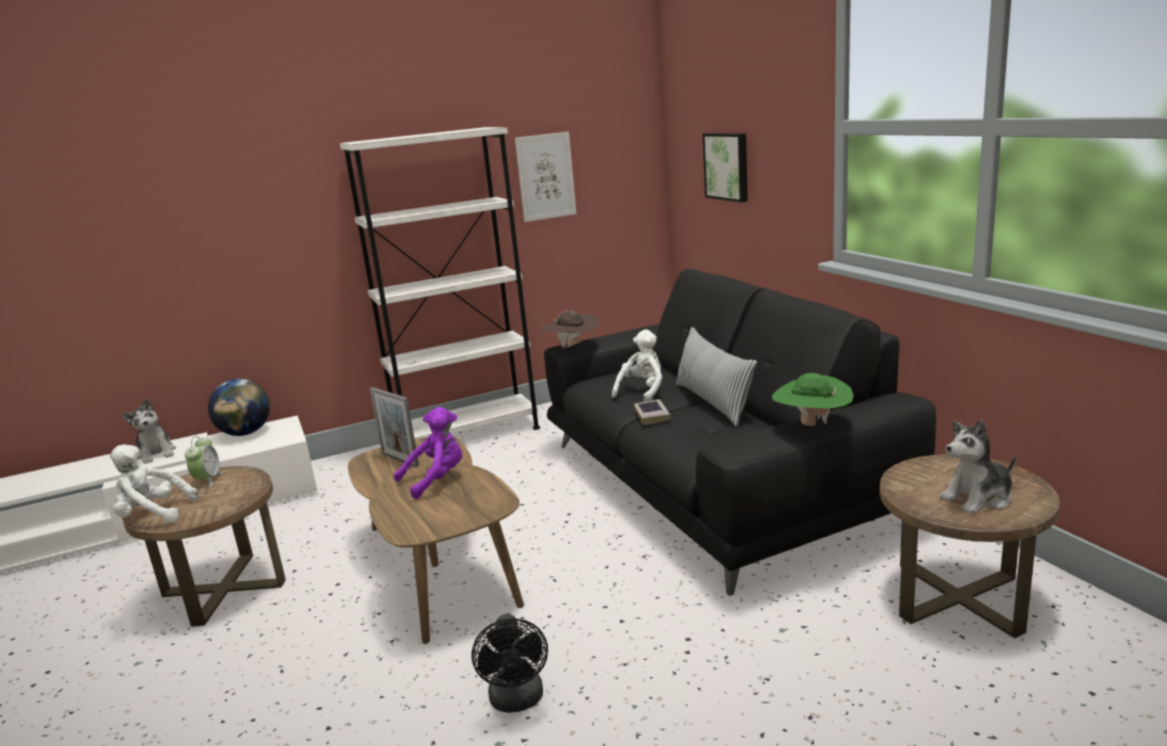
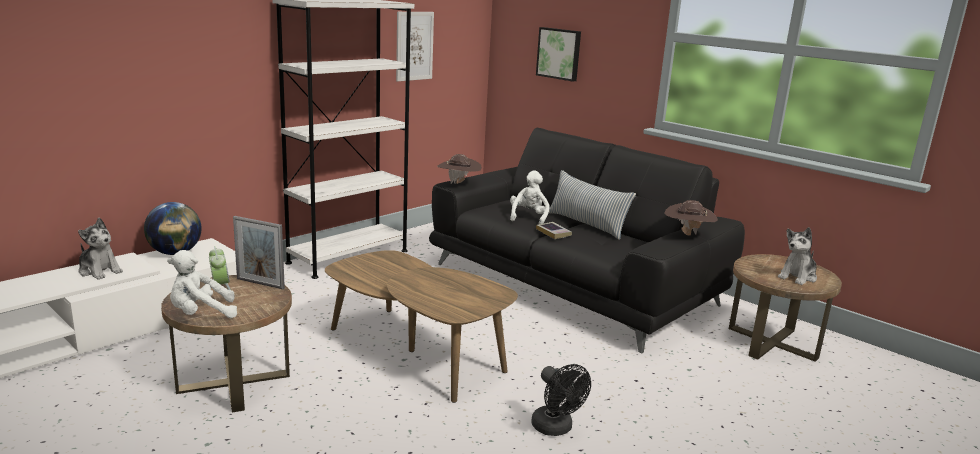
camera: 25 degrees left, 0 degrees up
picture frame [370,387,419,467] -> picture frame moved to [233,216,285,289]
purple plush toy [394,407,462,499] -> none
green hat [772,373,854,426] -> brown hat [664,200,718,236]

